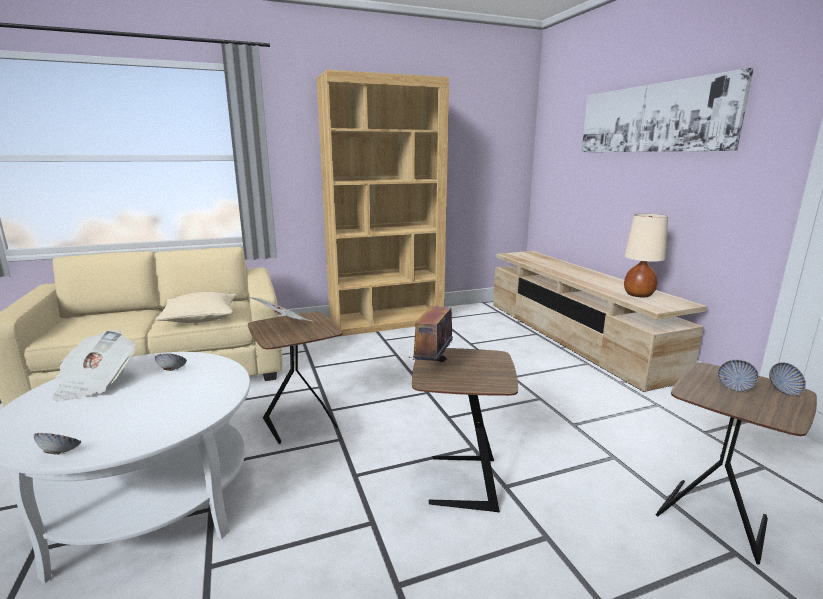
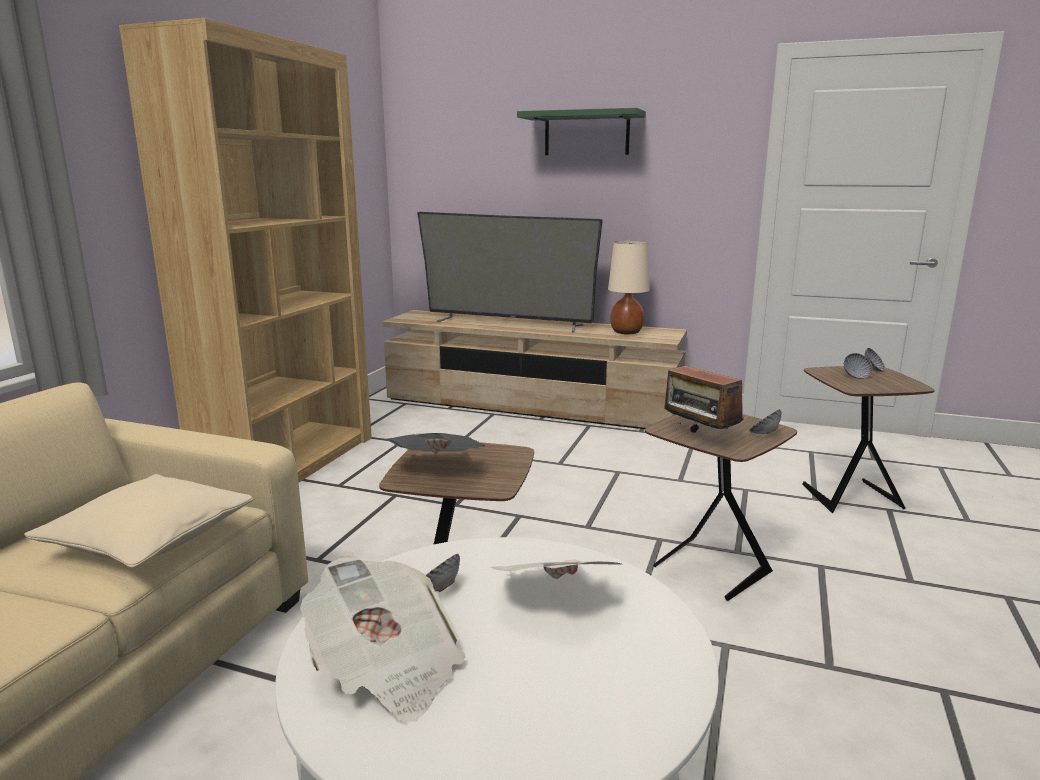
camera: 50 degrees left, 0 degrees up
bowl [34,433,81,455] -> bowl moved to [749,409,781,434]
picture [582,68,754,152] -> green shelf [517,108,646,155]
none -> television [417,212,603,332]
none -> newspaper [491,560,621,579]

